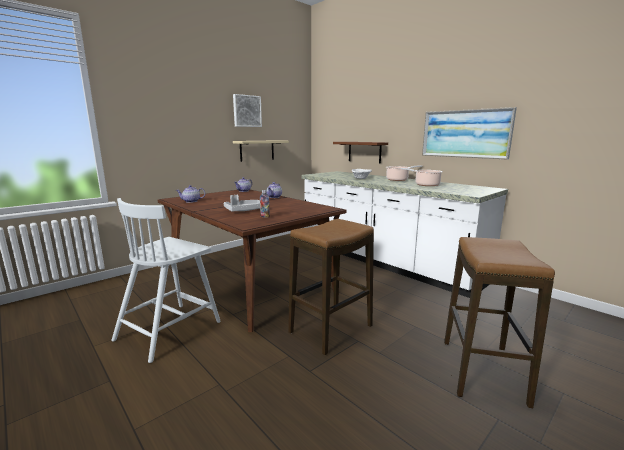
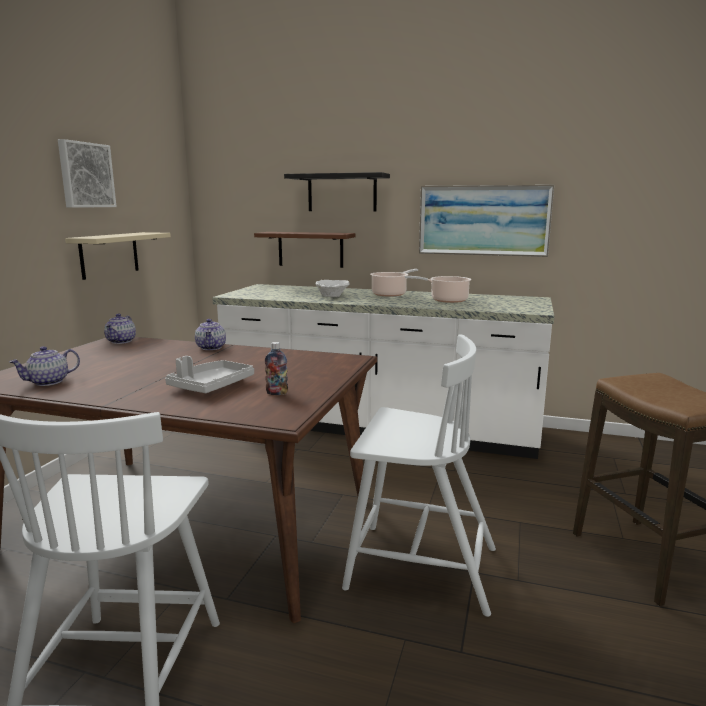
camera: 30 degrees left, 0 degrees up
stool [288,219,374,355] -> white chair [342,335,496,617]
none -> black shelf [284,172,390,211]

